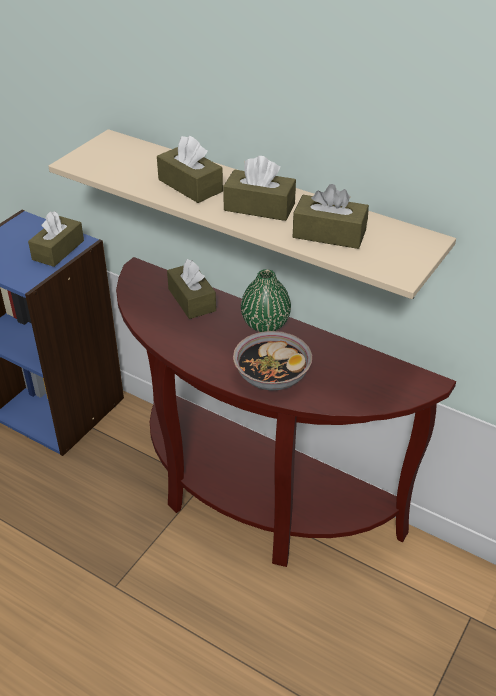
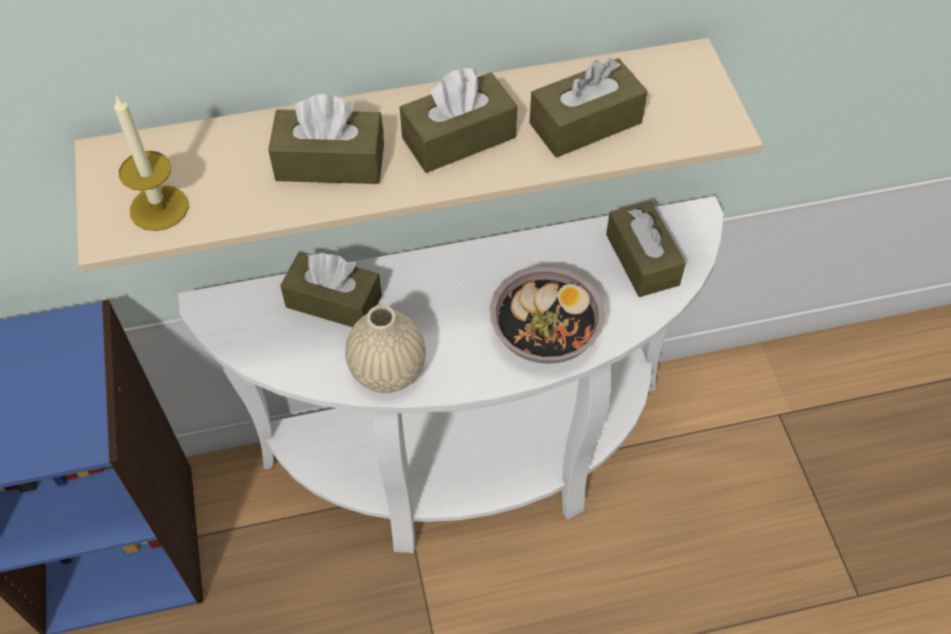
camera: 45 degrees left, 15 degrees up
brown tissue box [28,211,84,267] -> brown tissue box moved to [606,201,686,297]
brown console table [116,257,456,567] -> white console table [178,196,724,553]
green vase [241,269,291,332] -> none
none -> candle [114,93,189,231]
none -> beige vase [345,305,426,393]

